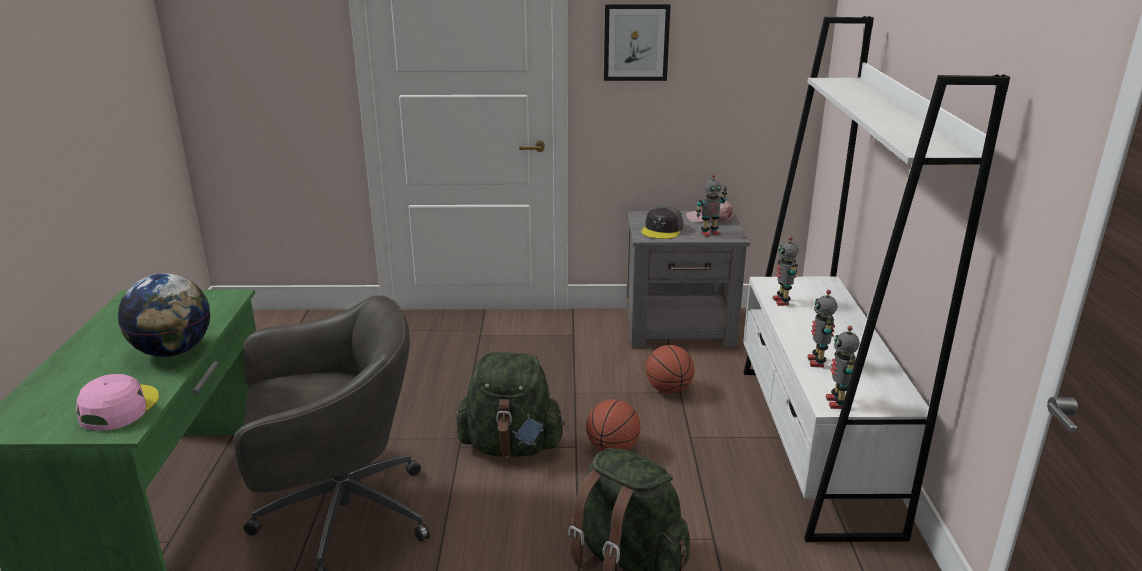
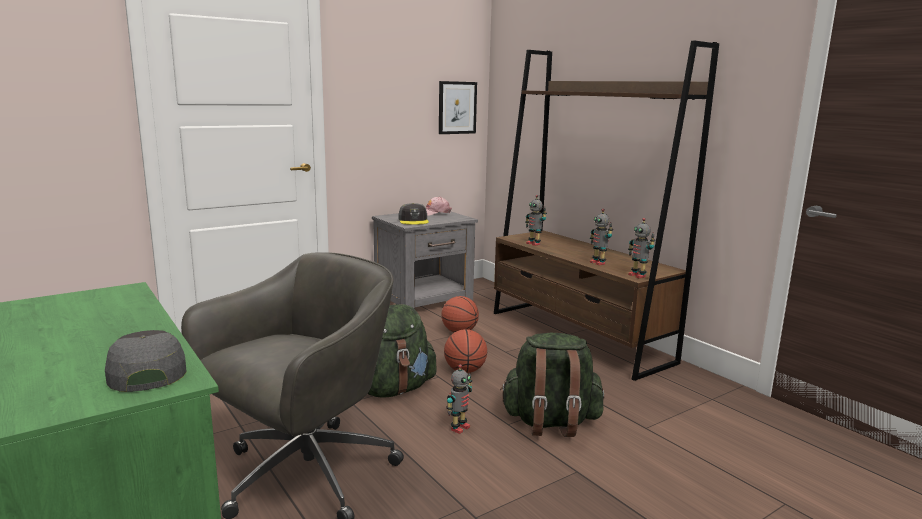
camera: 35 degrees left, 10 degrees down
pink cap [76,374,159,430] -> grey cap [105,330,187,392]
globe [118,273,210,357] -> none
picture [604,4,670,81] -> picture moved to [439,81,477,134]
toy robot [696,175,727,237] -> toy robot moved to [446,364,472,434]
white bookcase [743,16,1010,542] -> brown bookcase [494,41,719,381]

